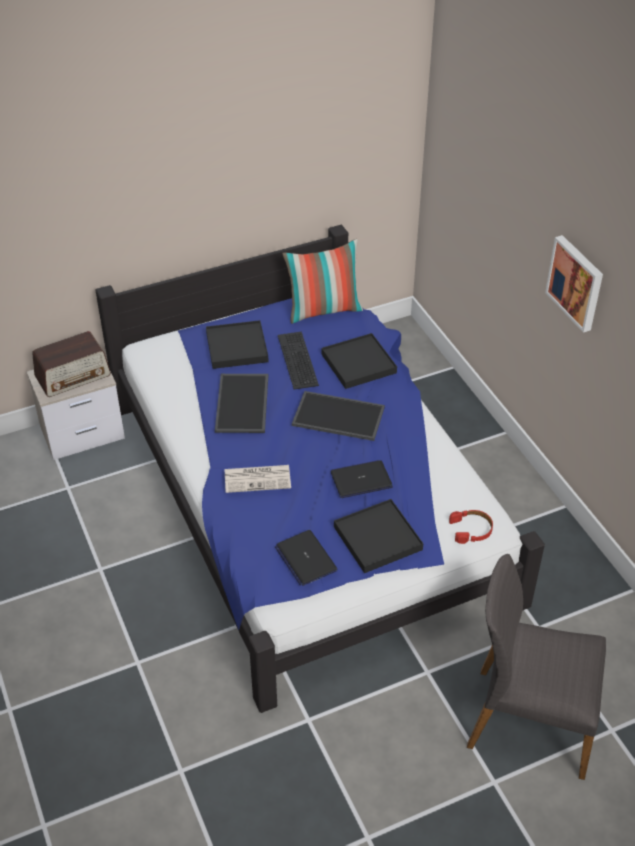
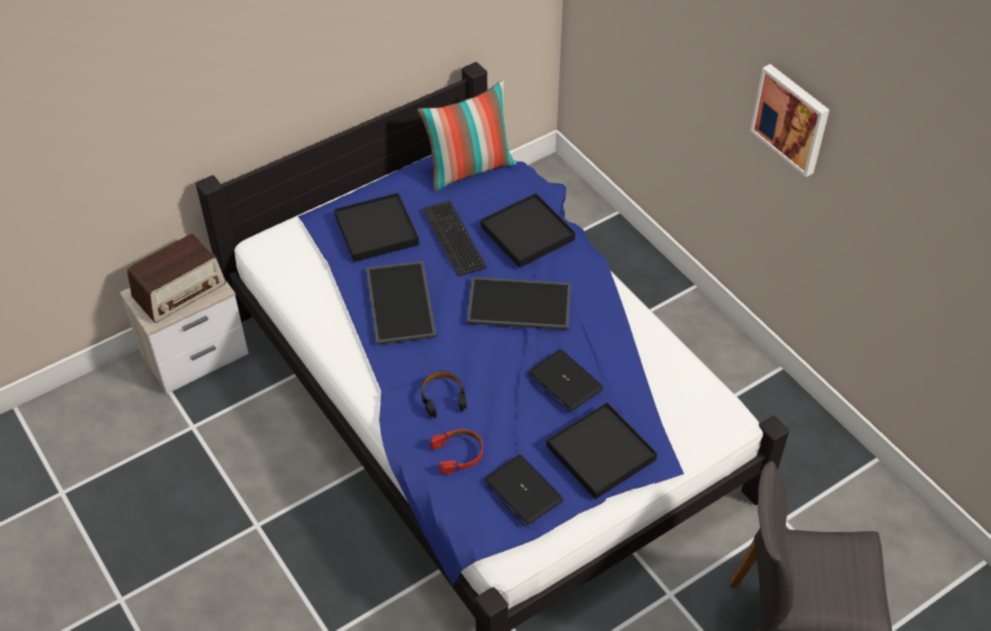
camera: 10 degrees left, 5 degrees up
newspaper [225,465,291,493] -> black headphones [421,371,467,418]
laptop [331,460,393,498] -> laptop turned 105 degrees counterclockwise [528,349,604,412]
red headphones [449,510,493,544] -> red headphones moved to [430,429,483,474]

